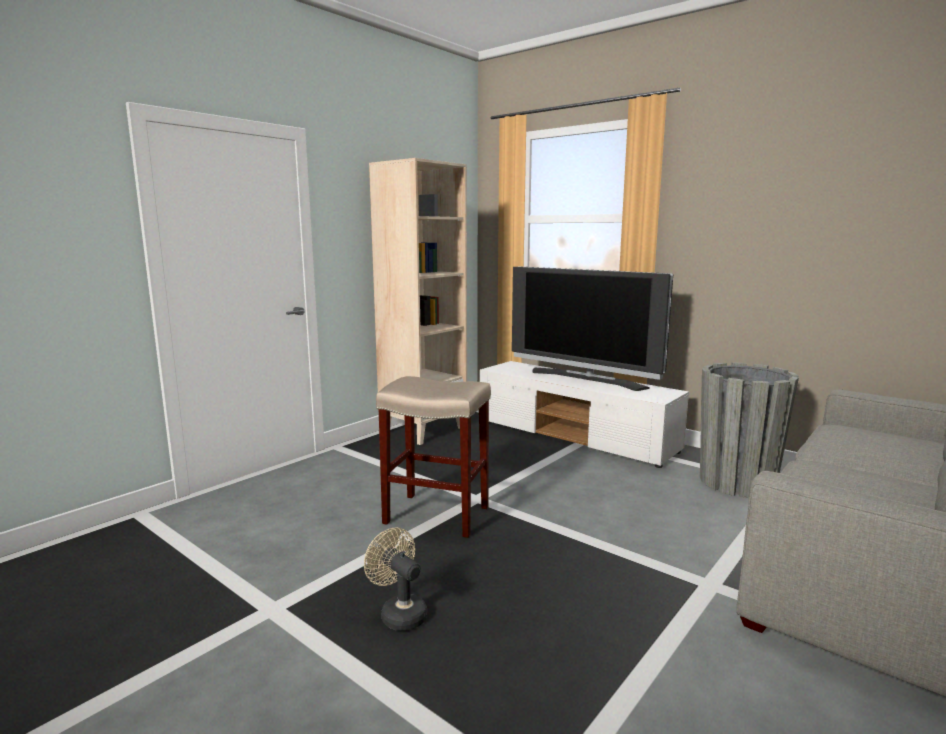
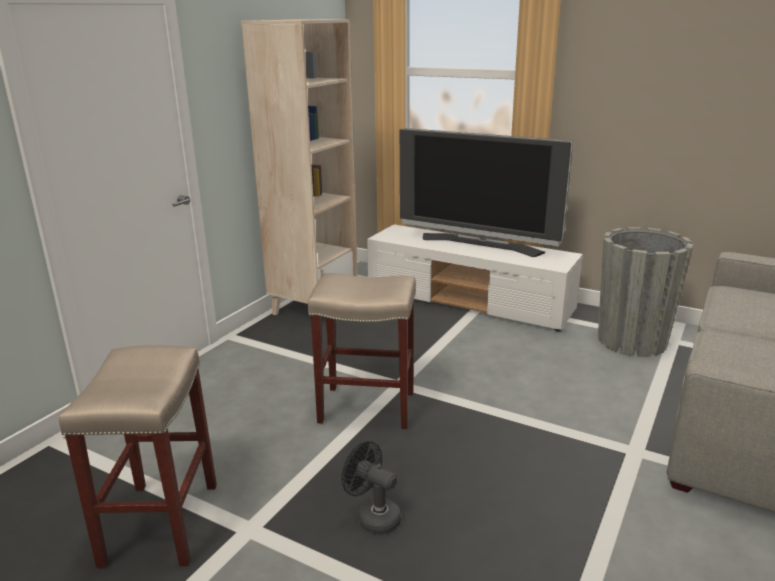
camera: 10 degrees left, 10 degrees up
beige fan [364,527,428,631] -> black fan [341,441,401,535]
none -> beige stool [59,345,217,568]

